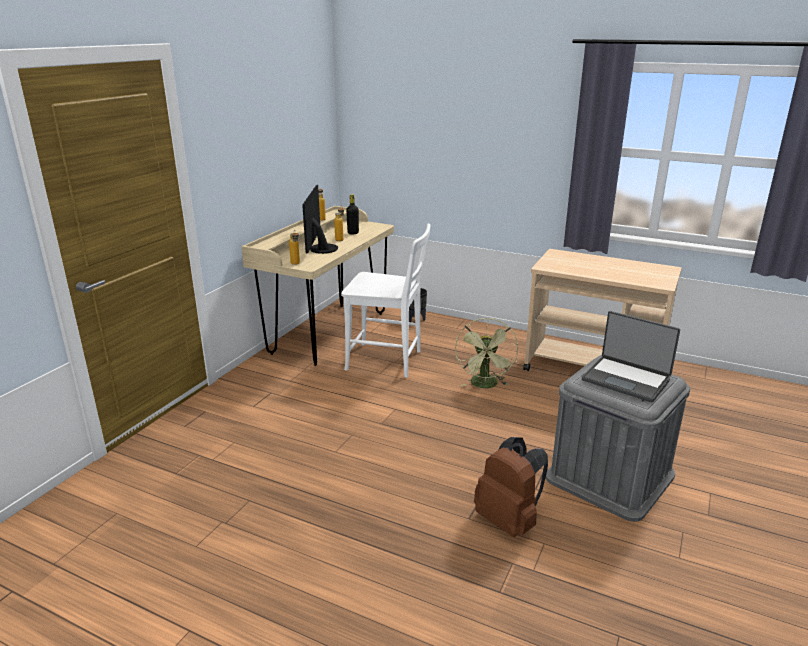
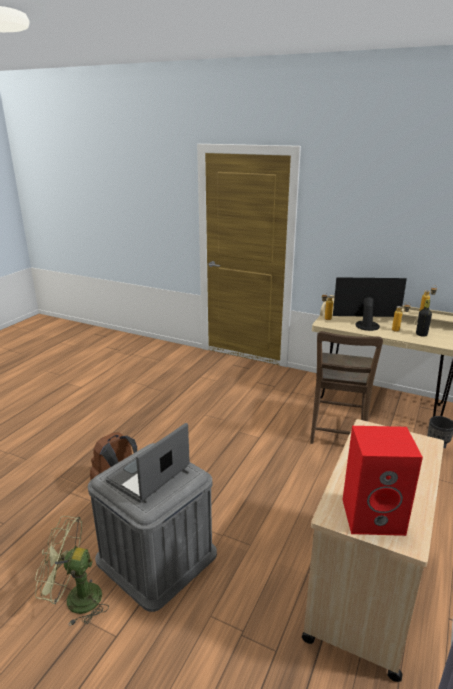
camera: 90 degrees right, 0 degrees up
white chair [341,224,430,378] -> brown chair [310,331,383,444]
green fan [455,318,518,388] -> green fan moved to [35,516,109,626]
none -> red speaker [343,426,423,536]

